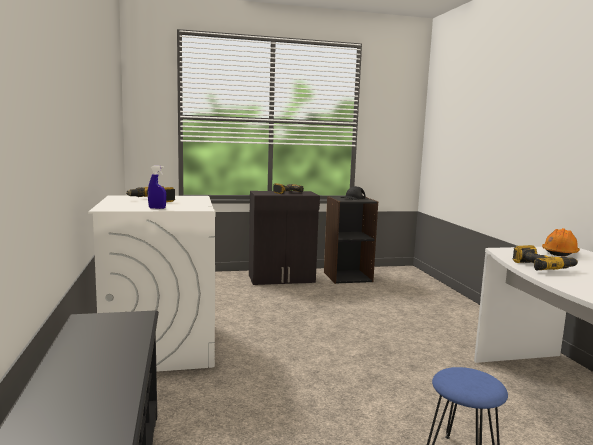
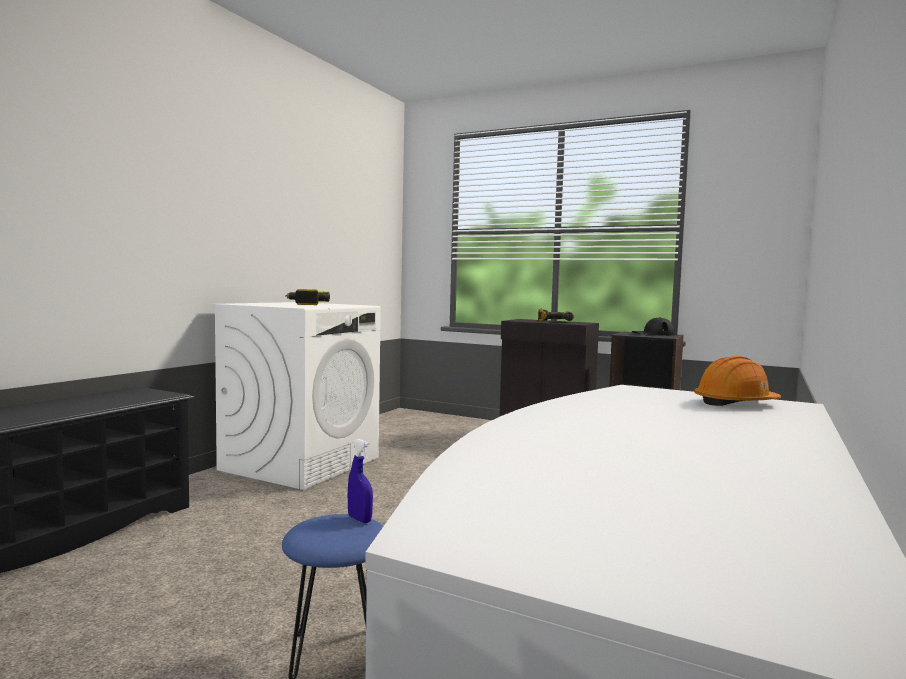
camera: 40 degrees right, 5 degrees down
blue spray bottle [148,166,166,209] -> blue spray bottle moved to [348,439,373,523]
power drill [512,245,578,270] -> none

